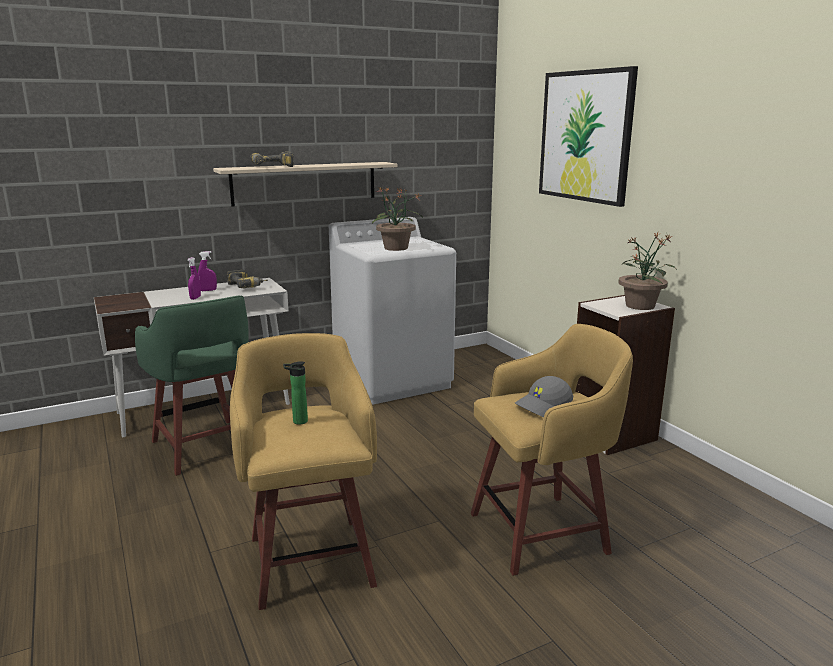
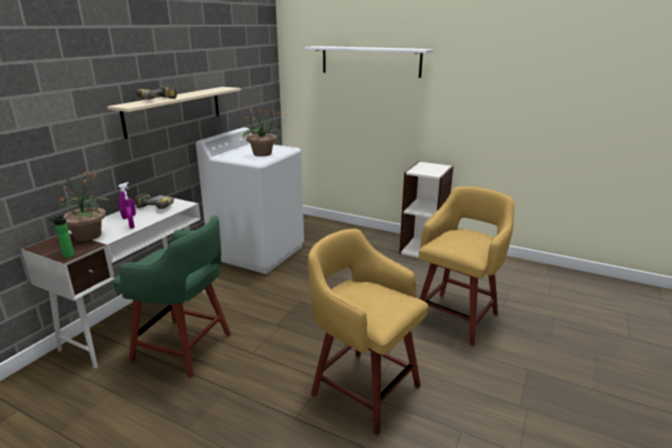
camera: 35 degrees left, 5 degrees up
bottle [283,361,308,425] -> bottle moved to [48,214,75,258]
grey cap [515,376,573,417] -> none
picture [539,66,638,207] -> white shelf [305,46,433,78]
potted plant [618,233,677,310] -> potted plant moved to [57,170,110,241]

